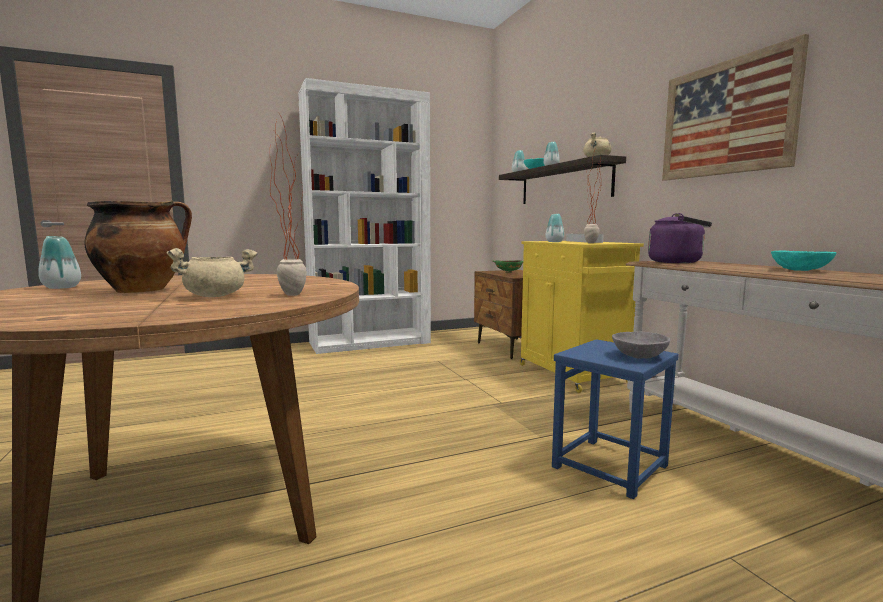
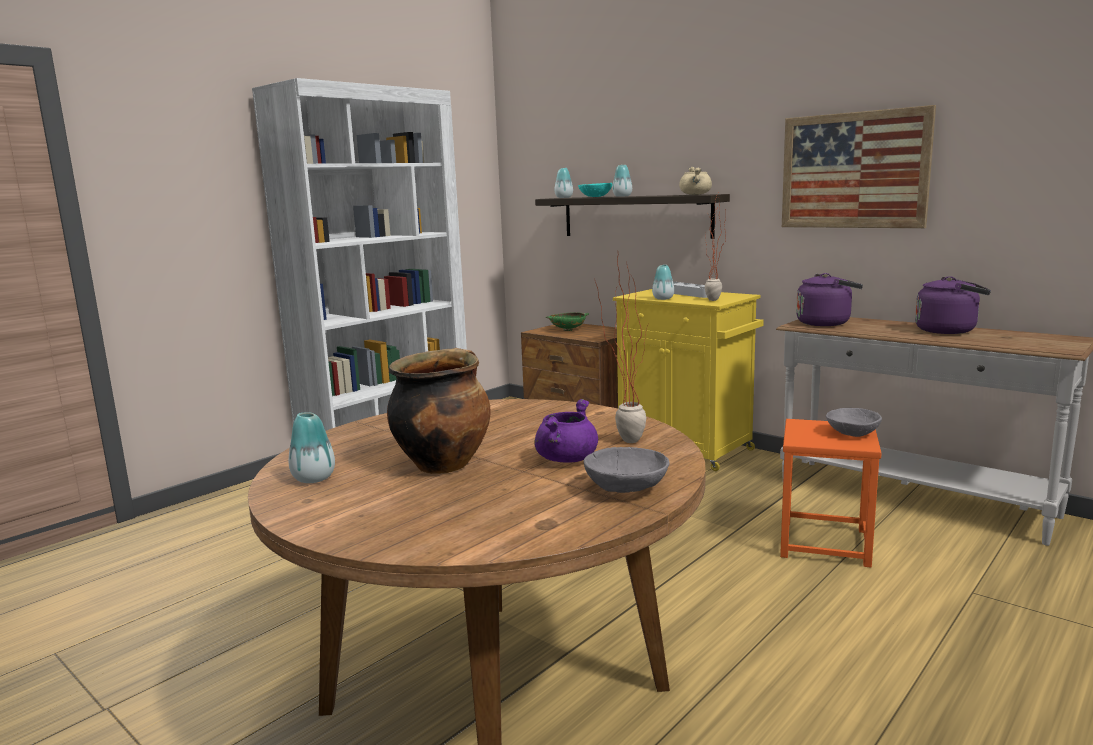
camera: 25 degrees left, 5 degrees up
beige cooking pot [166,248,258,297] -> purple cooking pot [534,399,598,463]
blue stool [552,339,679,499] -> orange stool [780,419,881,568]
turquoise bowl [771,250,836,271] -> purple kettle [915,276,991,334]
none -> grey bowl [583,447,669,493]

